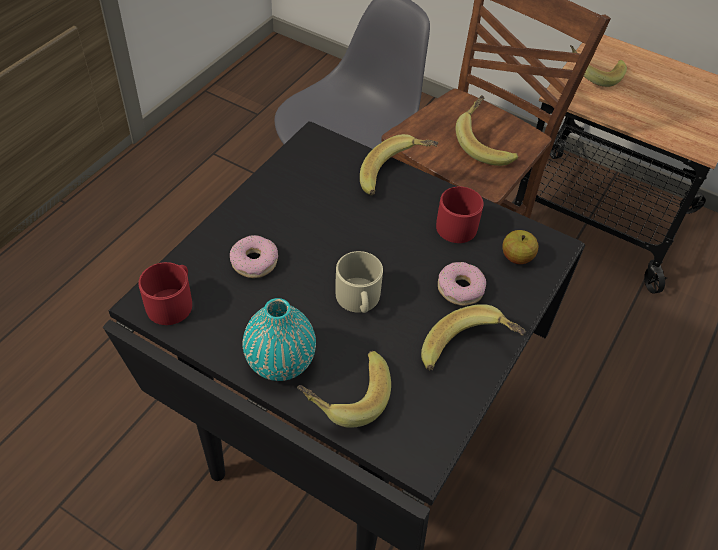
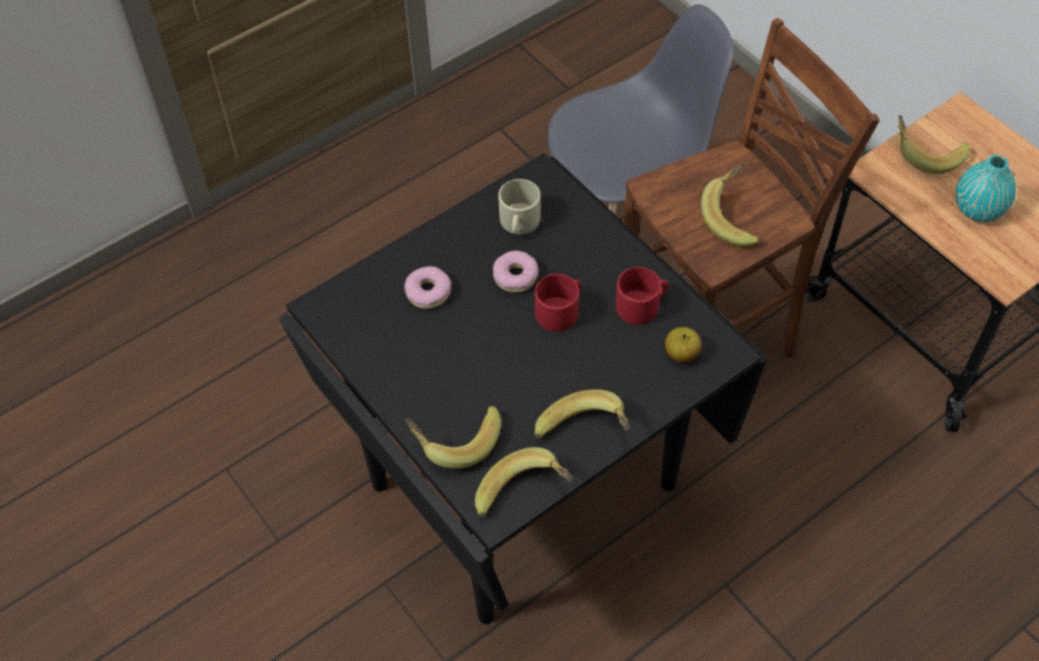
camera: 25 degrees right, 5 degrees up
red mug [138,262,192,325] -> red mug moved to [535,274,581,332]
turquoise vase [242,298,316,381] -> turquoise vase moved to [955,155,1016,222]
beige mug [335,251,383,313] -> beige mug moved to [498,179,541,234]
banana [360,134,438,195] -> banana moved to [475,447,573,517]
donut [438,262,486,306] -> donut moved to [493,250,539,292]

